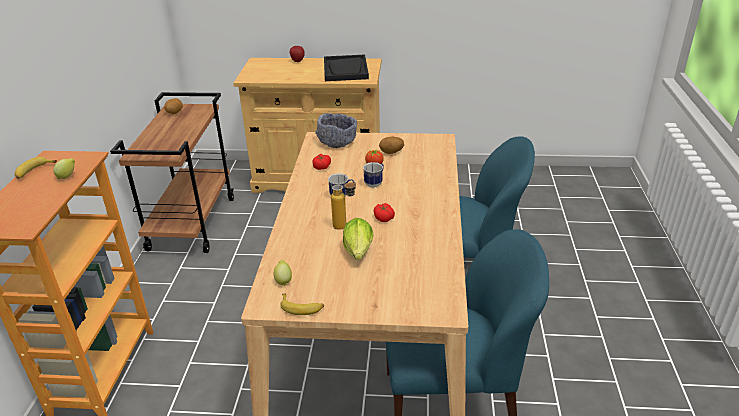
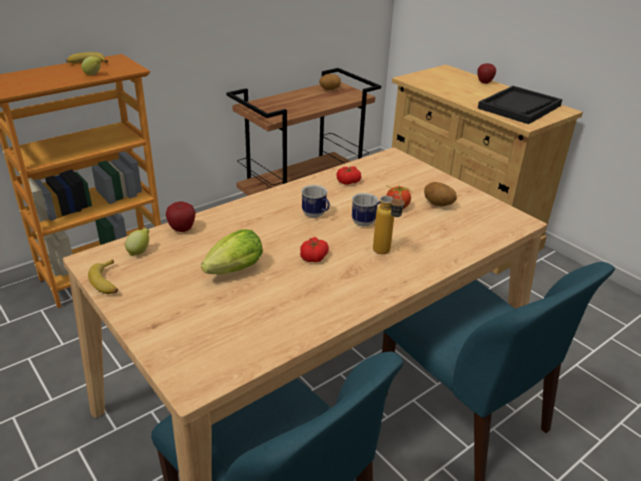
camera: 45 degrees right, 0 degrees up
grey bowl [316,113,357,148] -> none
bottle [331,179,356,230] -> bottle moved to [373,194,405,254]
none -> apple [165,201,196,232]

